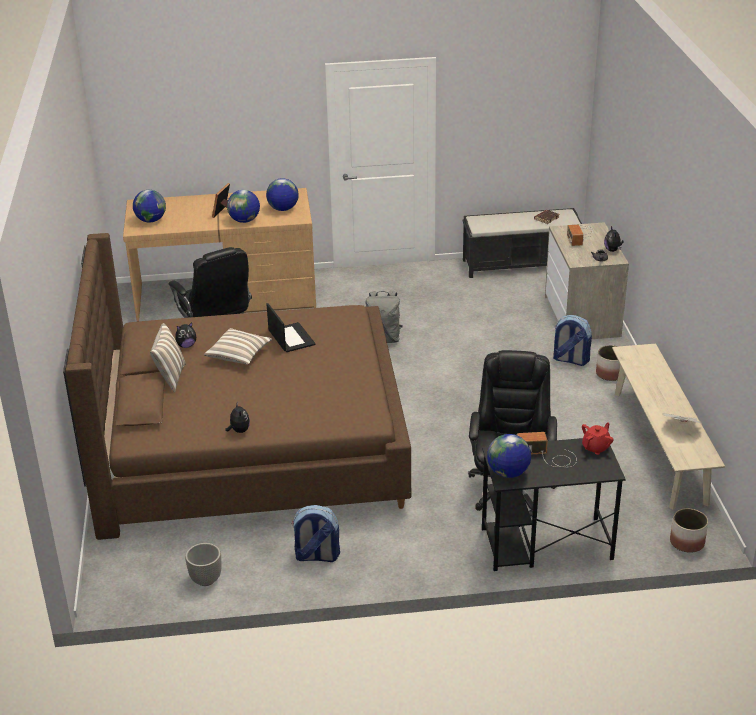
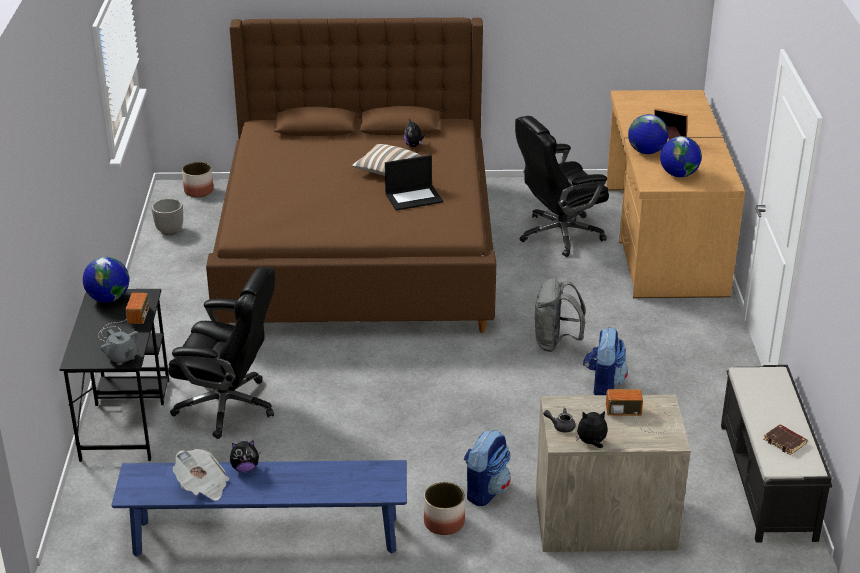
camera: 95 degrees right, 0 degrees up
globe [133,190,166,223] -> none
pillow [150,323,186,392] -> none
plush toy [225,404,250,433] -> plush toy moved to [230,440,260,472]
backpack [291,505,340,562] -> backpack moved to [583,327,628,395]
red teapot [582,422,614,455] -> grey teapot [101,329,139,365]
beige bench [612,344,725,509] -> blue bench [111,460,407,557]
planter [670,508,708,553] -> planter moved to [182,162,213,197]

